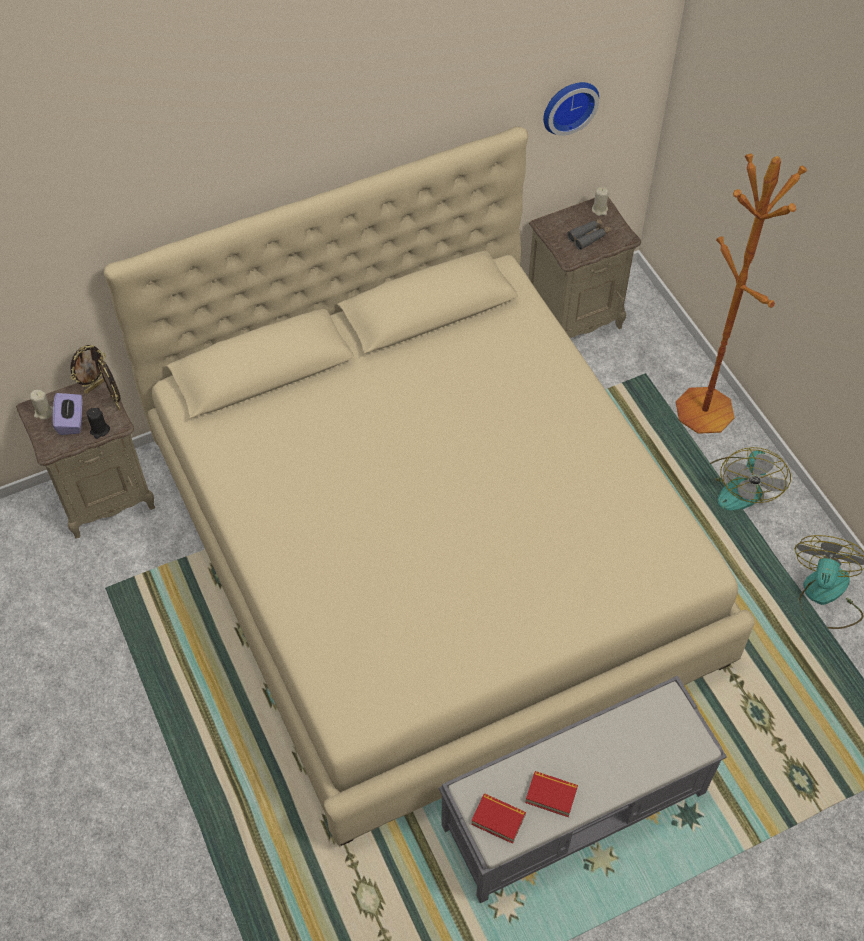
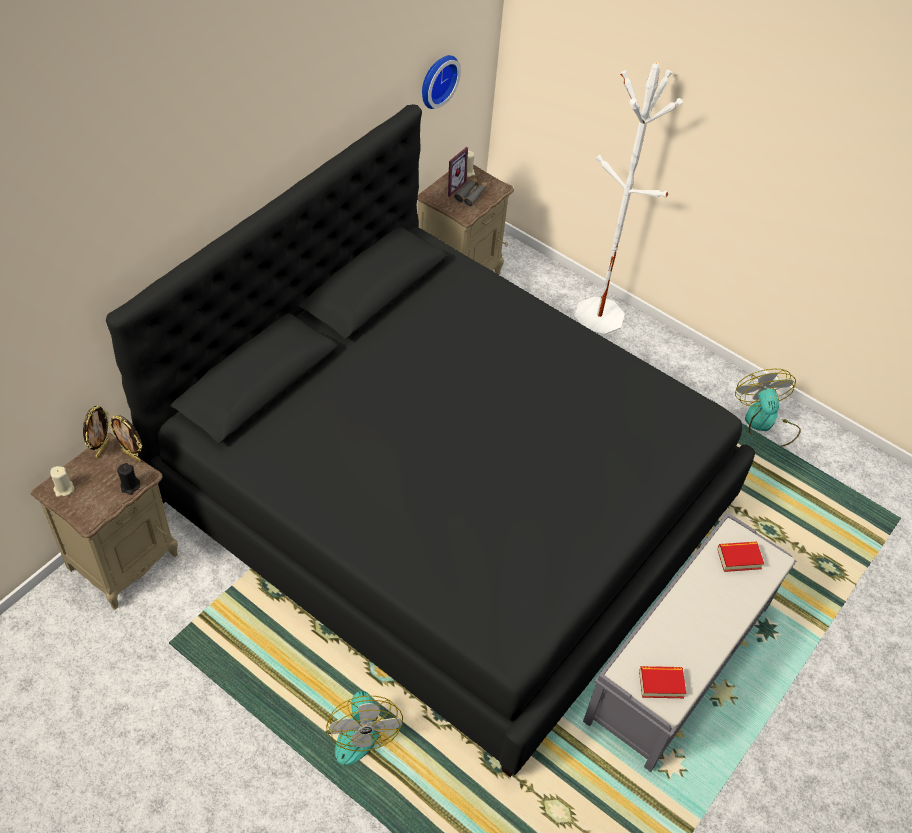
camera: 30 degrees left, 5 degrees down
purple tissue box [53,393,82,435] -> none
beige bed [104,126,755,846] -> black bed [106,104,755,777]
book [525,771,578,817] -> book moved to [718,542,764,572]
orange clothes rack [676,154,807,434] -> white clothes rack [574,62,683,335]
fan [710,447,791,510] -> fan moved to [325,691,403,765]
none -> picture frame [448,147,468,197]

